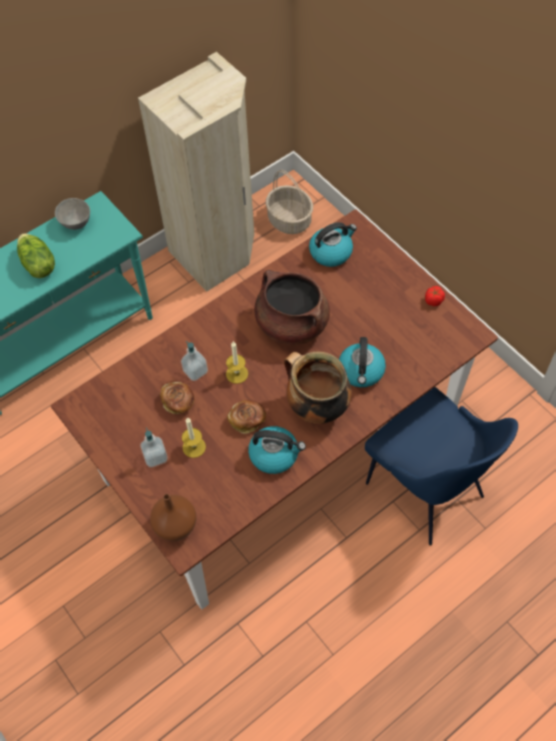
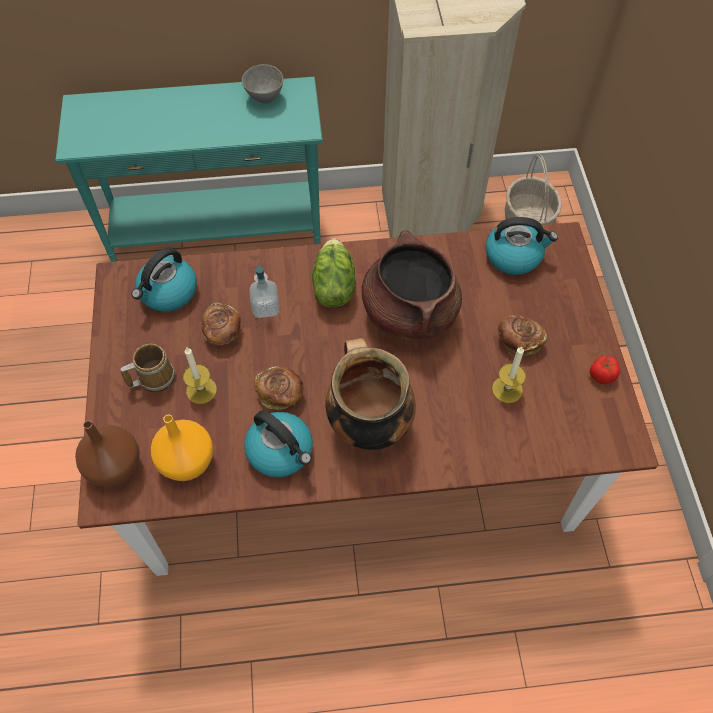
camera: 30 degrees right, 0 degrees up
lettuce [17,233,55,278] -> lettuce moved to [312,238,356,307]
soap dispenser [140,427,168,467] -> mug [120,343,175,393]
candle [226,342,248,384] -> candle moved to [492,346,526,403]
kettle [339,337,386,387] -> kettle moved to [131,247,197,312]
blue chair [365,387,518,546] -> none
none -> orange vase [151,414,213,481]
none -> bread [498,315,547,357]

